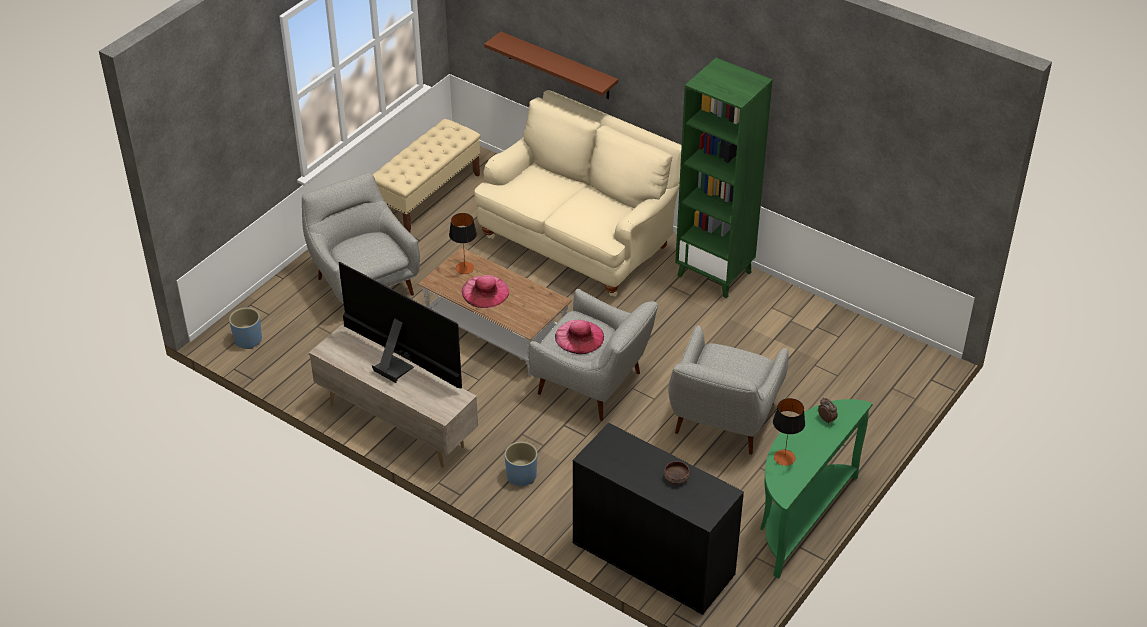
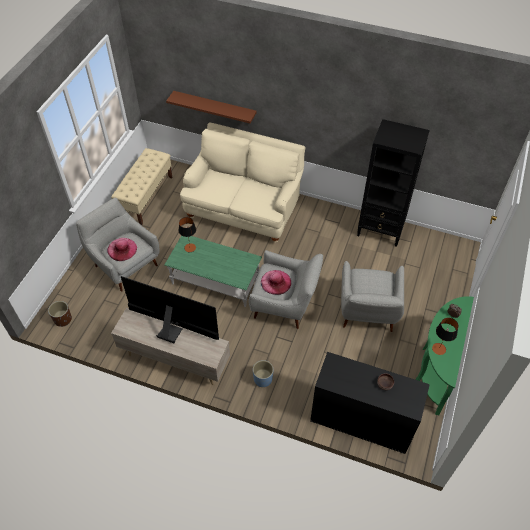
camera: 15 degrees left, 10 degrees up
blue planter [229,308,262,349] -> brown planter [48,301,72,327]
brown coffee table [418,247,572,376] -> green coffee table [164,235,262,307]
pink hat [462,275,509,308] -> pink hat moved to [107,238,137,261]
green bookcase [675,58,773,299] -> none
none -> black bookcase [357,119,430,247]

